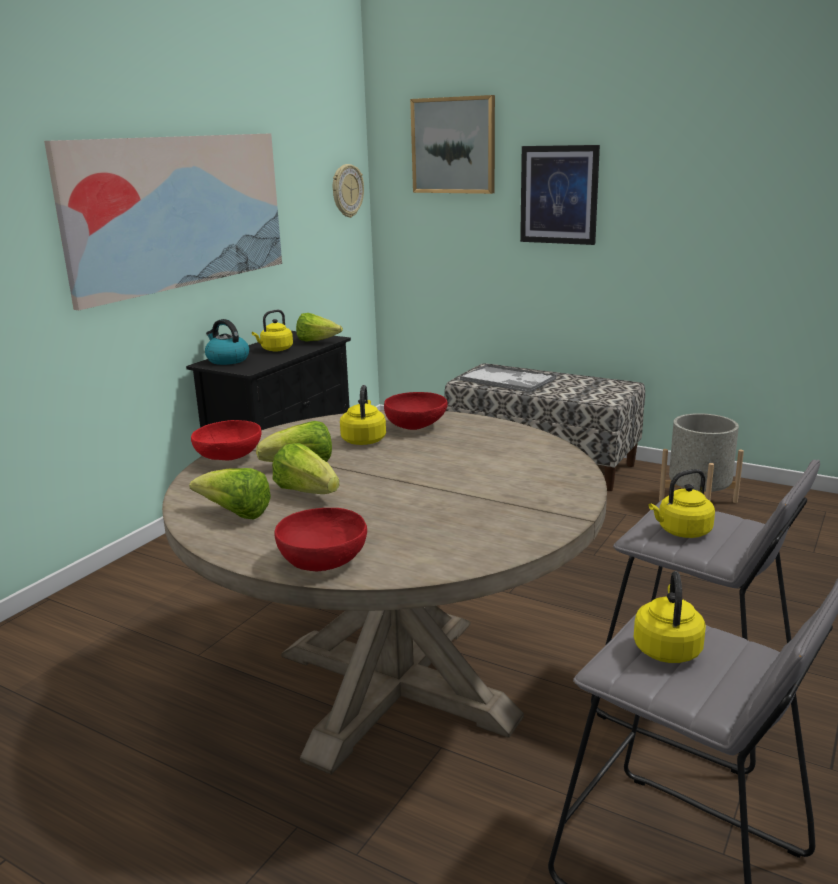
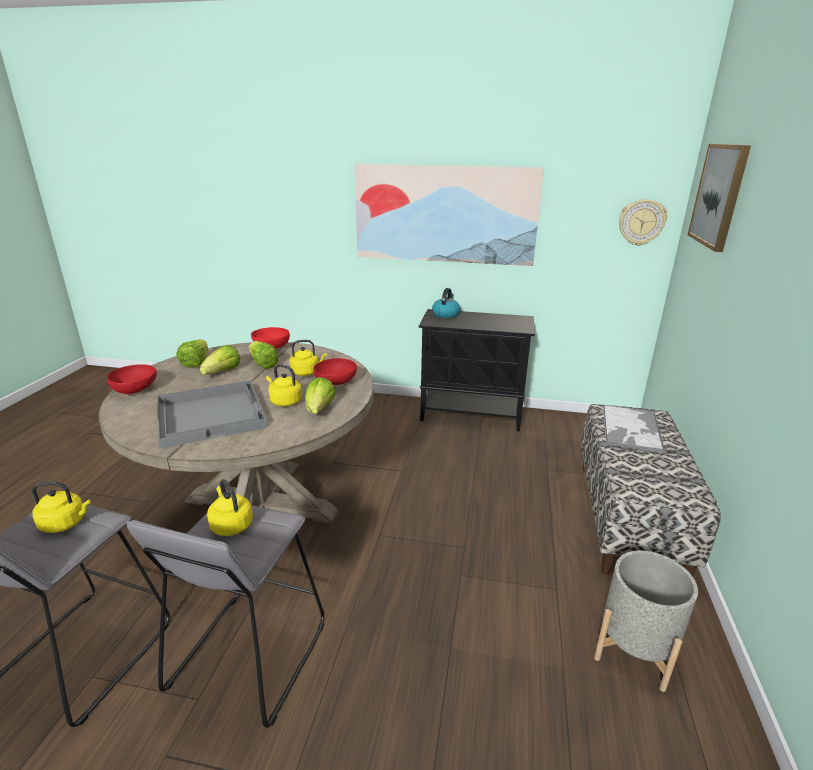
camera: 70 degrees right, 5 degrees up
yellow kettle [252,310,293,351] -> yellow kettle moved to [266,364,302,406]
lettuce [296,313,343,342] -> lettuce moved to [305,377,336,414]
picture [520,145,600,245] -> none
none -> grey tray [157,380,268,449]

